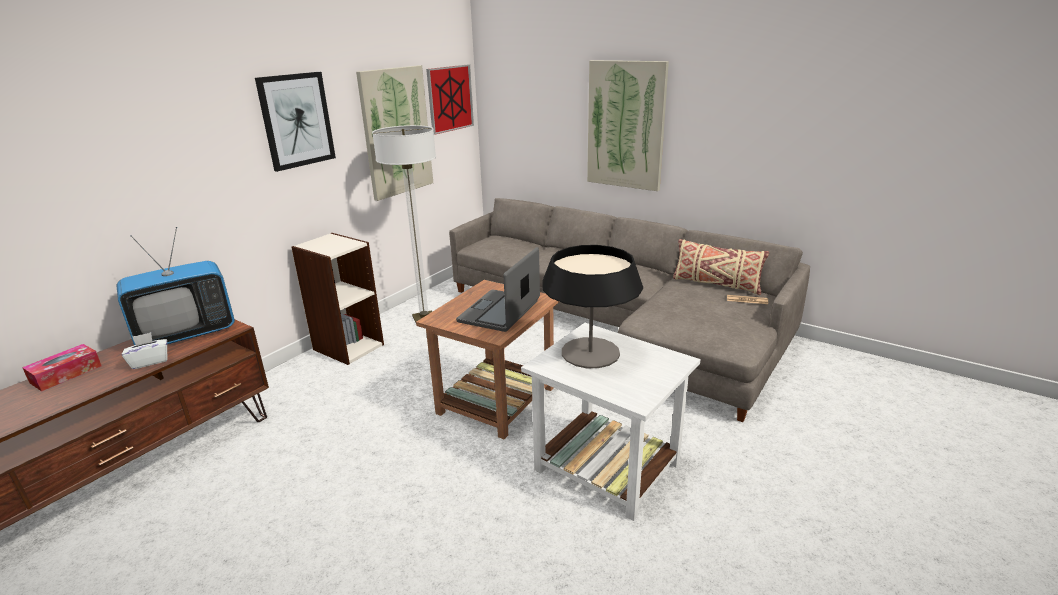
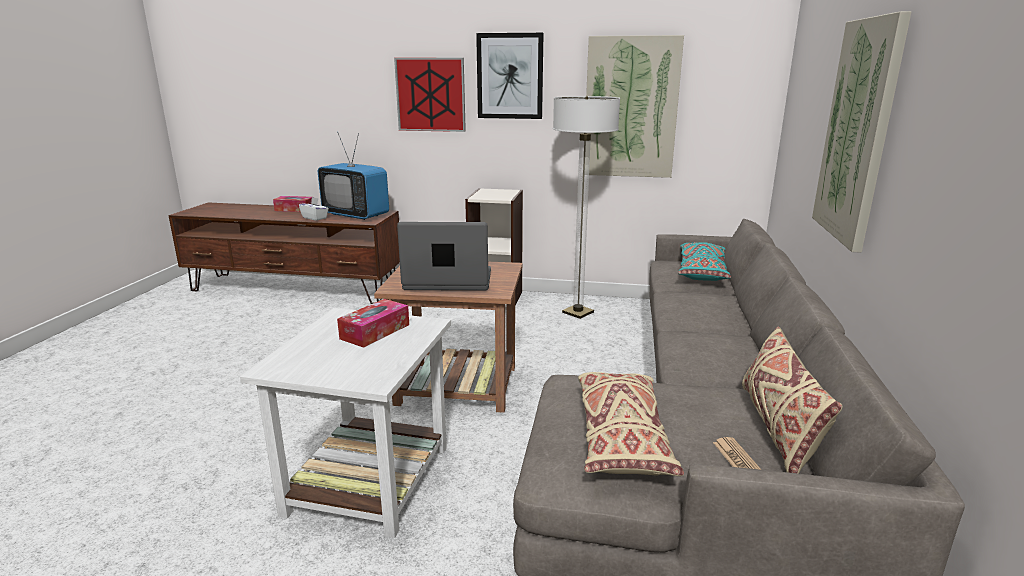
camera: 65 degrees right, 5 degrees down
picture [426,65,474,135] -> picture moved to [394,58,466,132]
table lamp [542,245,643,368] -> tissue box [337,299,409,348]
none -> beige pillow [578,372,684,476]
none -> turquoise pillow [678,242,731,281]

